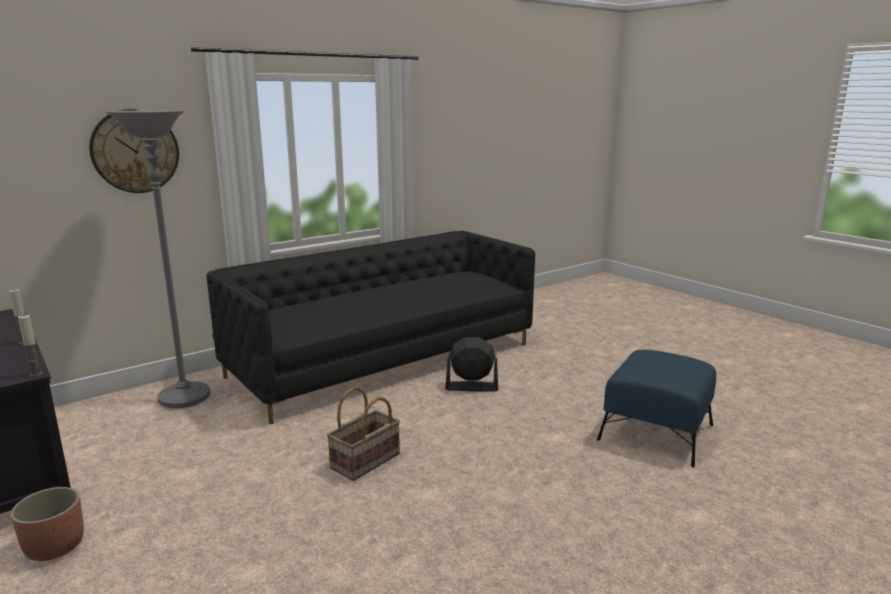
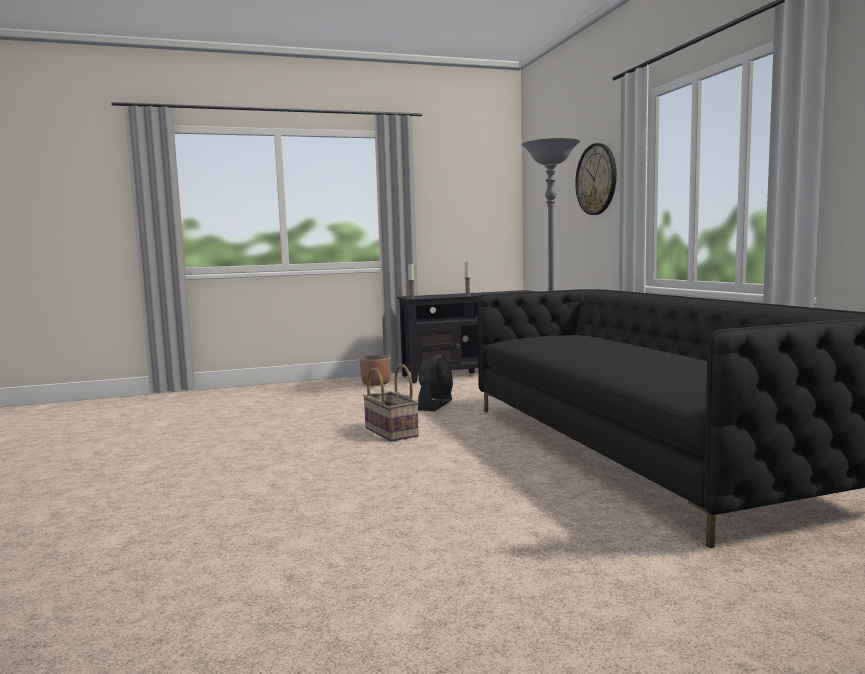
camera: 110 degrees right, 10 degrees down
black fan [445,337,498,391] -> black fan moved to [418,354,453,411]
blue ottoman [597,350,716,467] -> none

